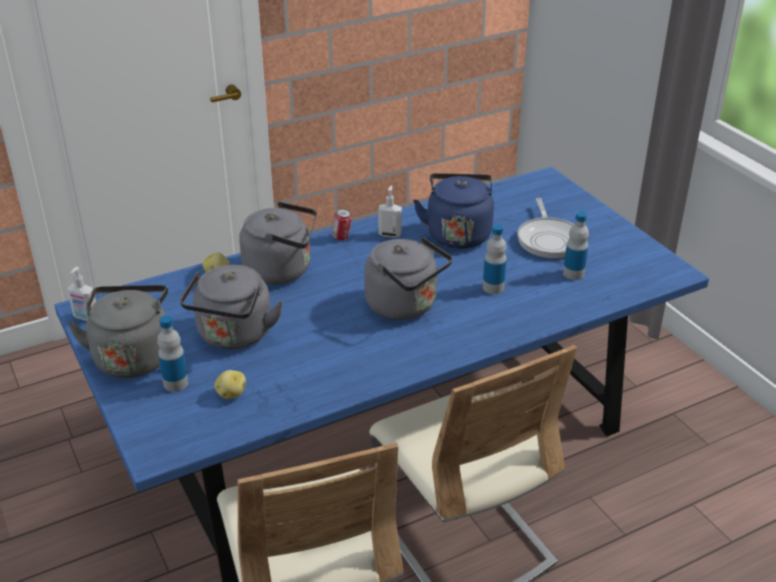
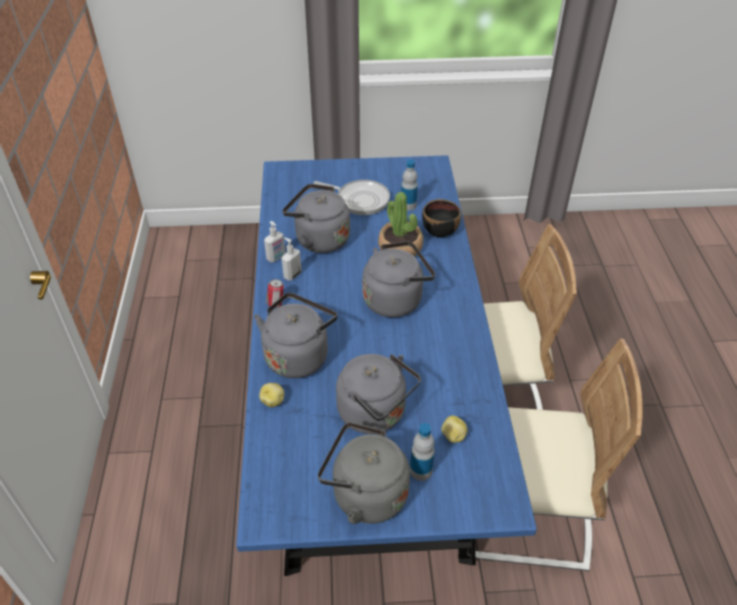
camera: 65 degrees left, 10 degrees up
soap dispenser [67,267,96,321] -> soap dispenser moved to [264,221,285,262]
blue kettle [413,173,494,249] -> grey kettle [282,184,350,253]
bottle [483,224,507,294] -> potted plant [378,192,423,257]
none -> black bowl [422,199,461,238]

